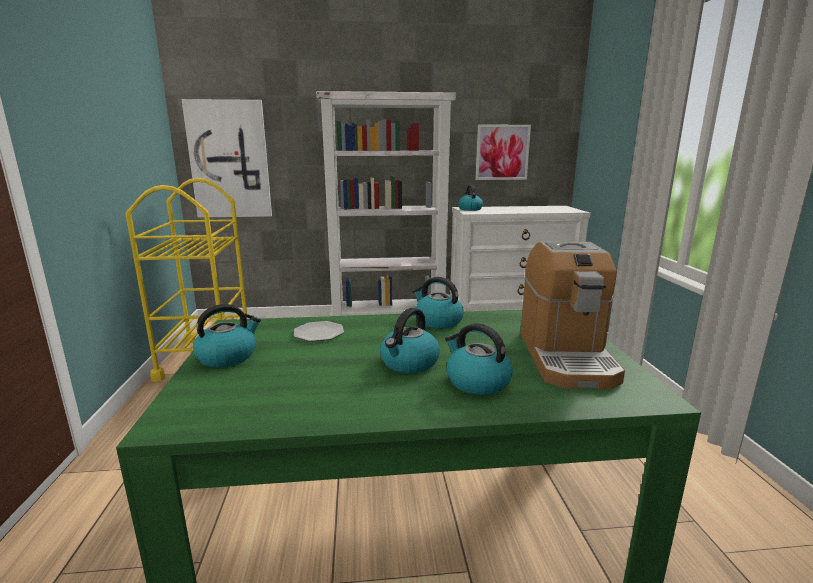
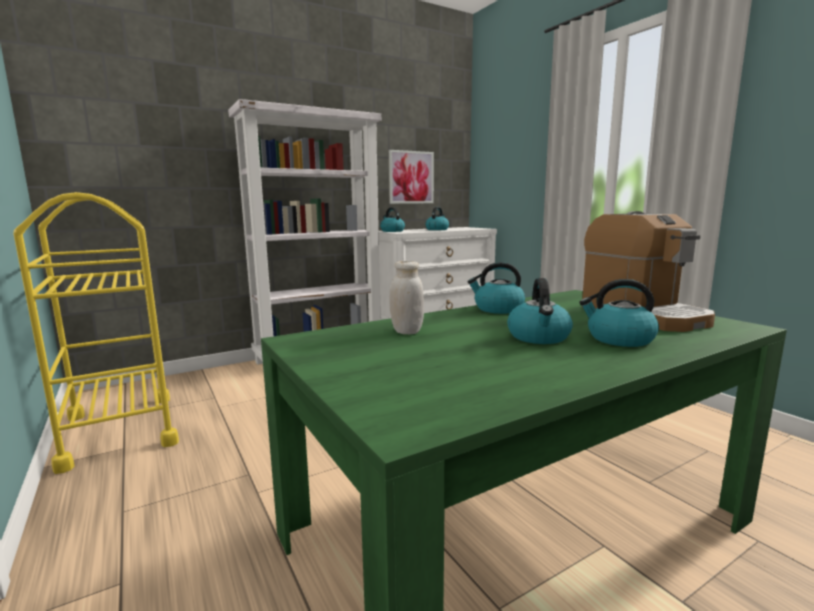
camera: 25 degrees left, 5 degrees down
picture [181,99,272,218] -> none
kettle [193,304,261,367] -> kettle moved to [425,207,449,230]
plate [294,321,344,342] -> white jar [390,261,424,334]

